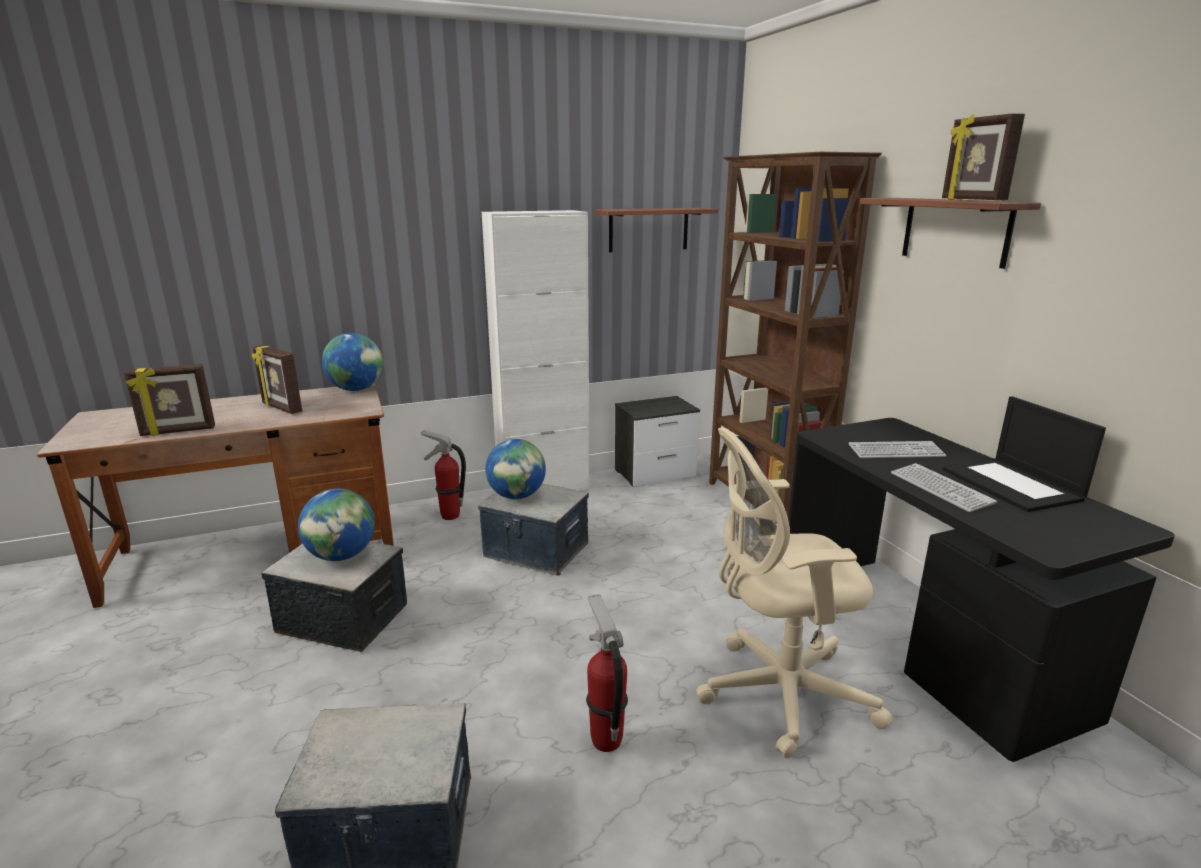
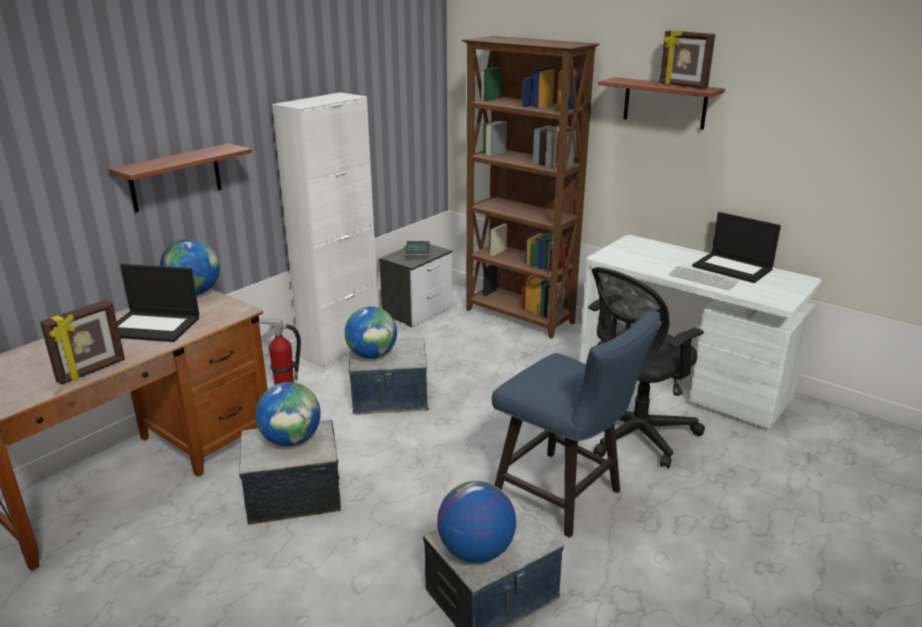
camera: 30 degrees left, 5 degrees up
picture frame [252,345,302,414] -> laptop [117,264,199,342]
fire extinguisher [586,594,628,752] -> blue chair [492,310,661,538]
shelf [595,208,718,252] -> shelf moved to [108,143,252,212]
beige office chair [696,427,893,758] -> black office chair [588,267,705,469]
black desk [788,418,1175,762] -> white desk [579,235,822,428]
keyboard [849,441,946,458] -> none
none -> book [404,241,430,260]
none -> globe [437,481,516,563]

